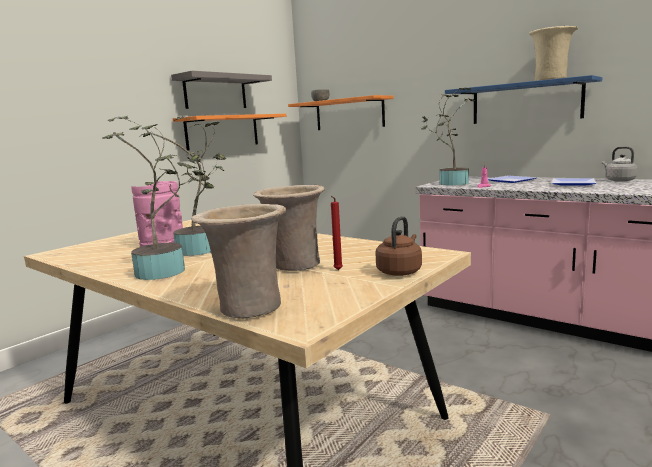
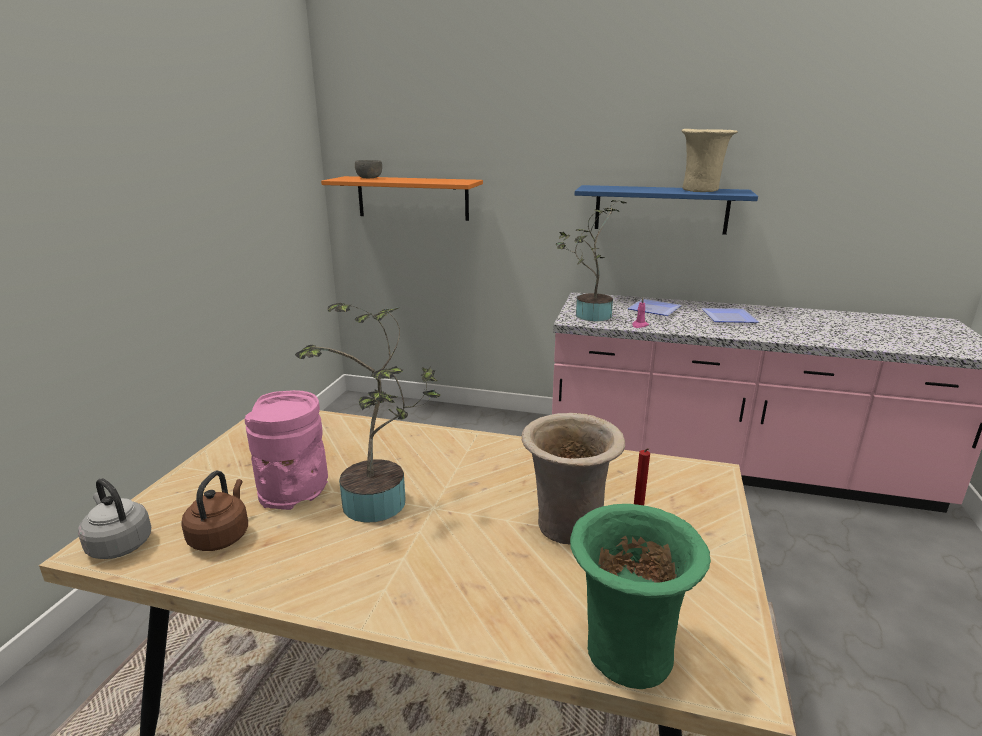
camera: 25 degrees left, 10 degrees up
potted plant [102,116,206,280] -> none
grey shelf [171,71,272,109] -> none
orange shelf [173,114,286,151] -> none
beige vase [191,204,286,319] -> green vase [570,504,711,689]
brown kettle [375,216,422,276] -> brown kettle moved to [181,471,248,551]
grey kettle [602,146,638,182] -> grey kettle moved to [78,478,151,559]

